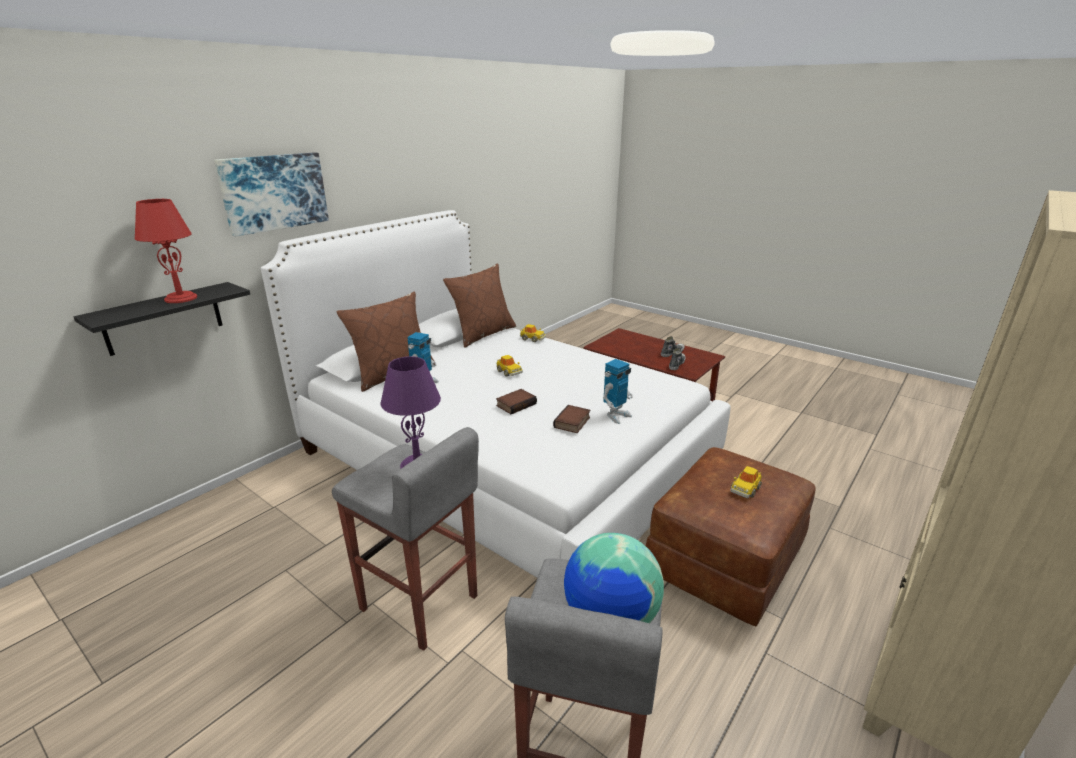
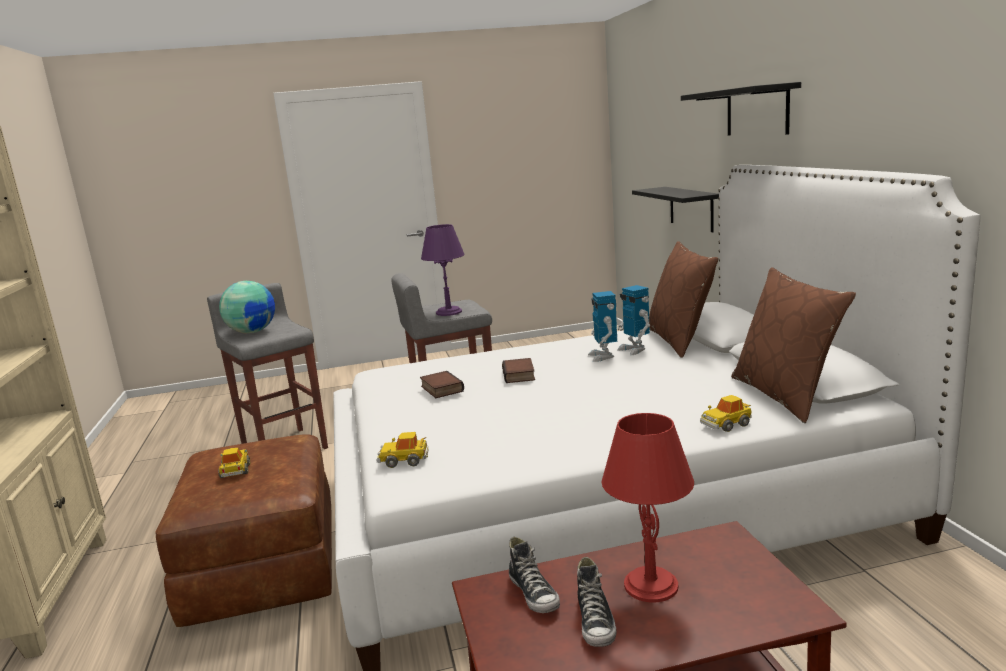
camera: 130 degrees right, 10 degrees down
red table lamp [135,199,197,303] -> red table lamp moved to [601,413,694,603]
picture [214,152,329,237] -> black shelf [681,82,801,136]
toy car [497,355,523,377] -> toy car moved to [377,432,429,468]
toy robot [603,359,632,424] -> toy robot moved to [588,291,617,362]

